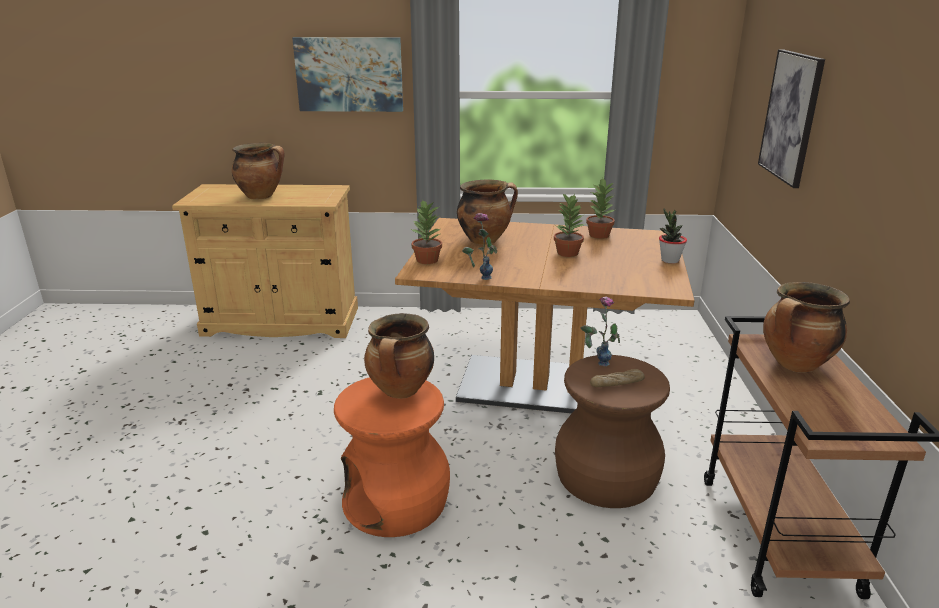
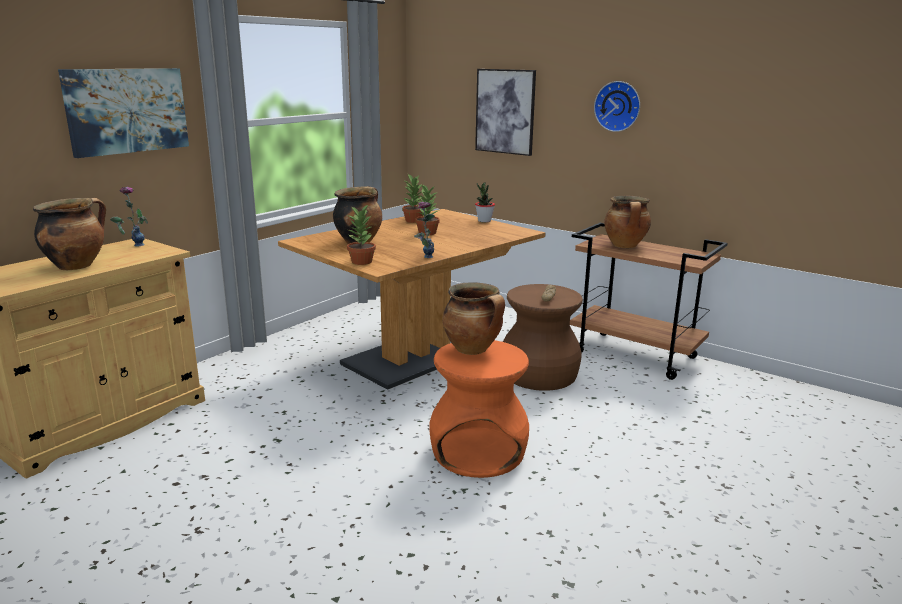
camera: 55 degrees left, 5 degrees down
vase [581,297,620,366] -> vase moved to [110,187,148,247]
none -> wall clock [594,81,640,132]

